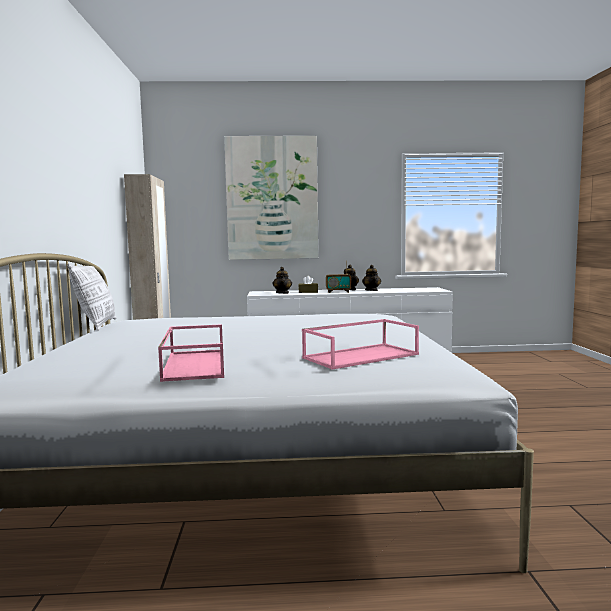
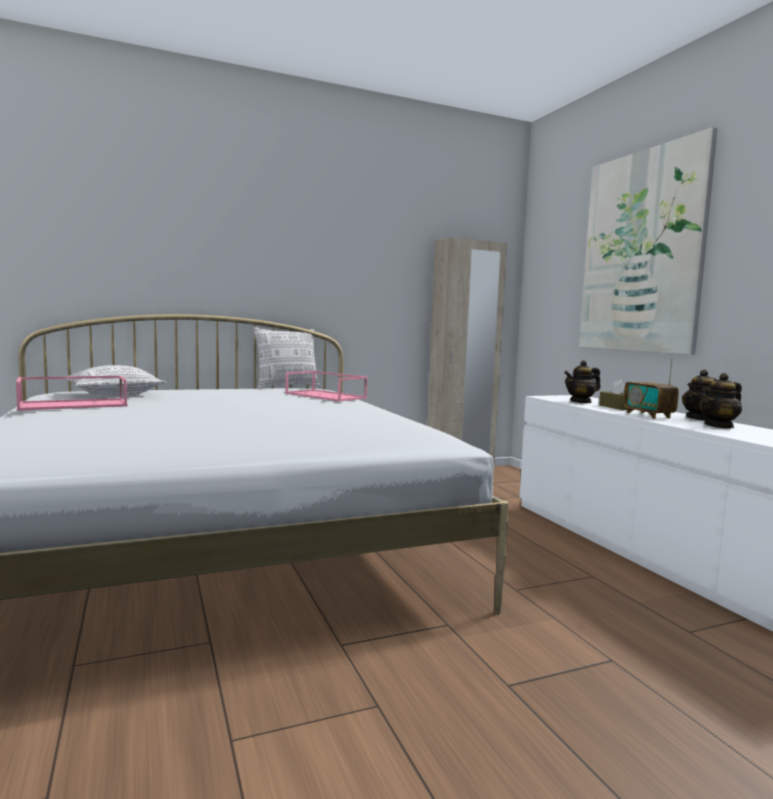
camera: 70 degrees right, 0 degrees up
pink tray [302,319,419,370] -> pink tray moved to [285,371,368,402]
none -> pillow [67,365,166,396]

